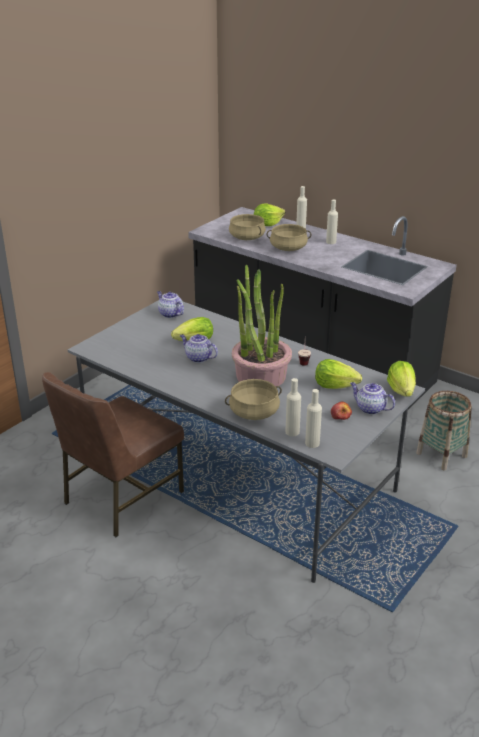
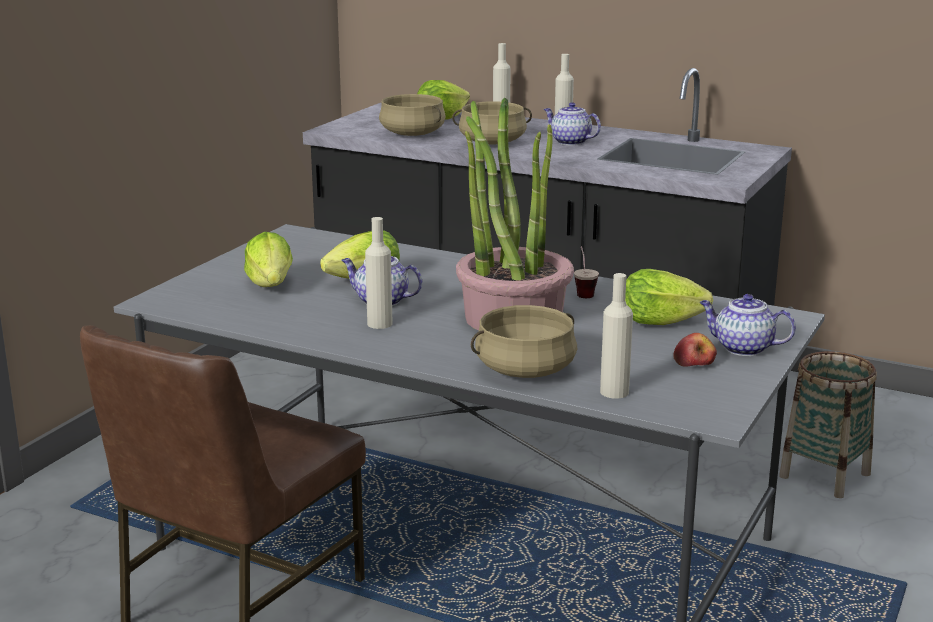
camera: 10 degrees left, 10 degrees down
teapot [157,291,184,318] -> teapot moved to [544,102,601,146]
beige bottle [305,389,322,448] -> beige bottle moved to [365,217,393,329]
lettuce [387,361,416,397] -> lettuce moved to [244,232,293,287]

